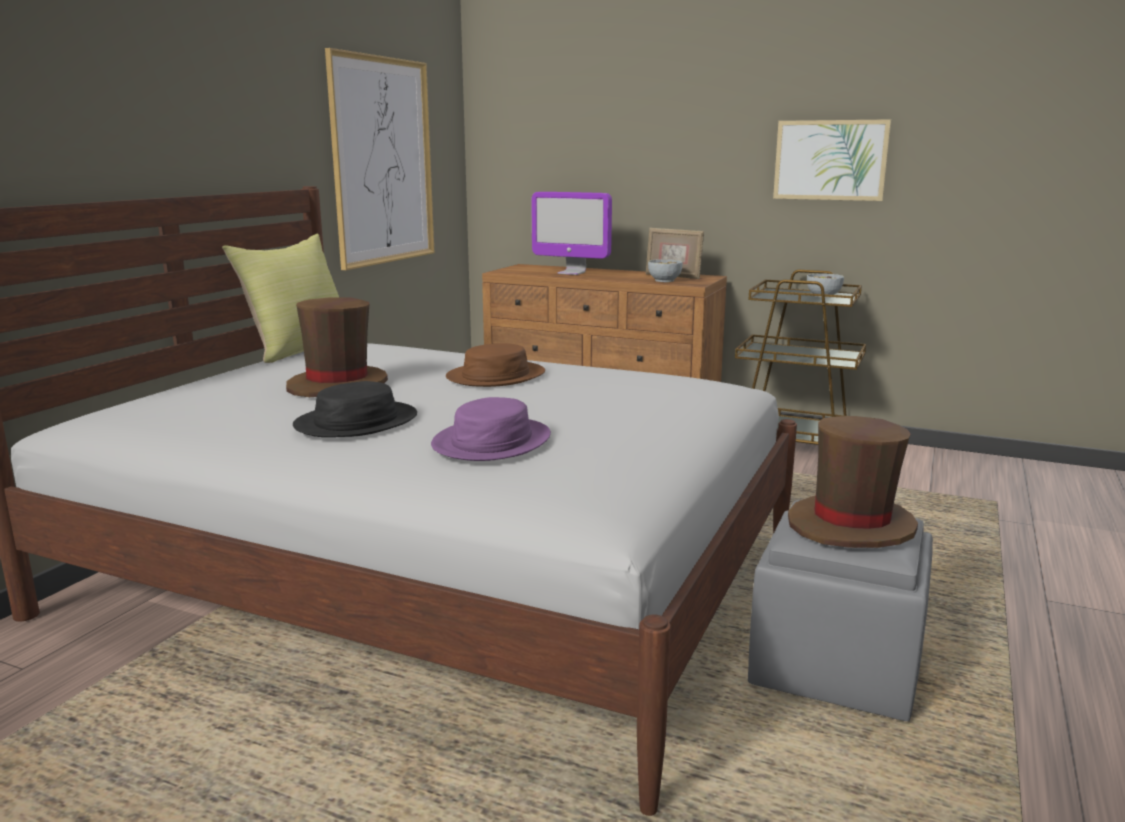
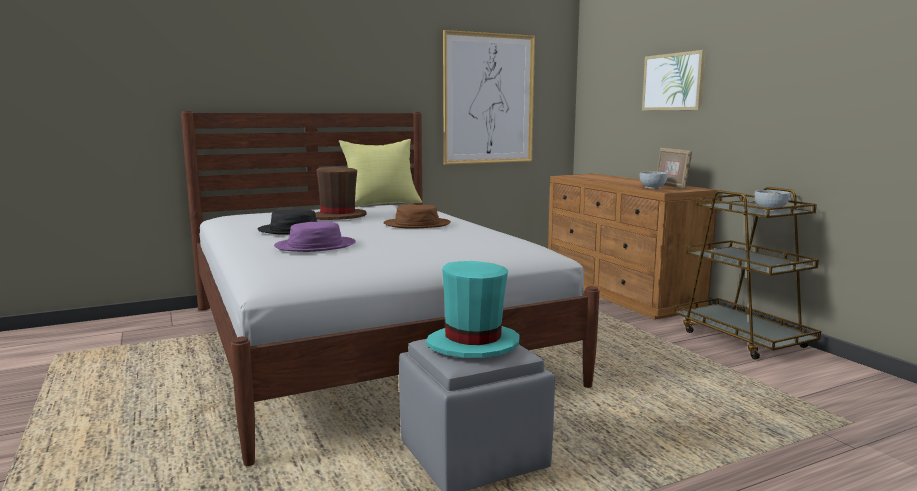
camera: 40 degrees right, 5 degrees down
monitor [532,192,612,275] -> none
picture [773,119,891,201] -> picture moved to [642,50,706,111]
brown hat [788,416,918,548] -> turquoise hat [426,261,519,358]

